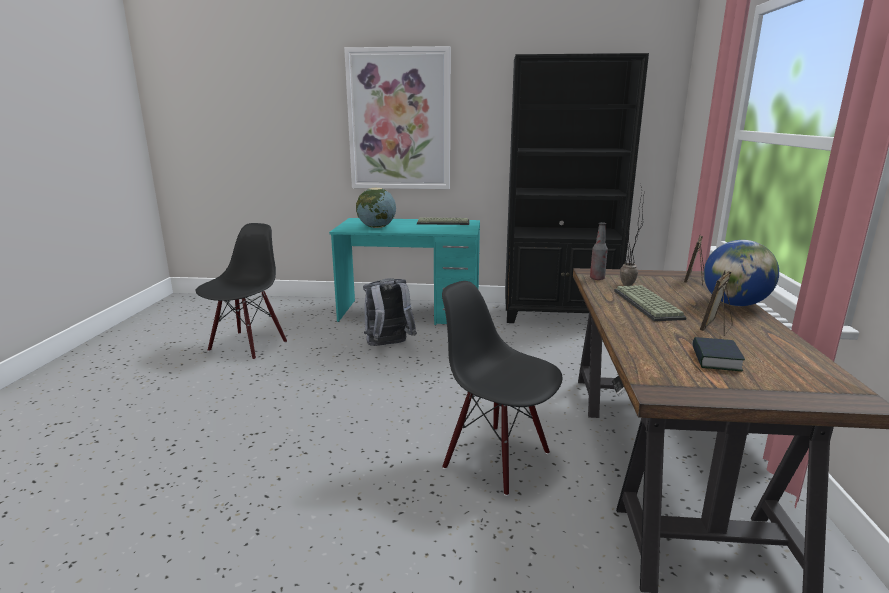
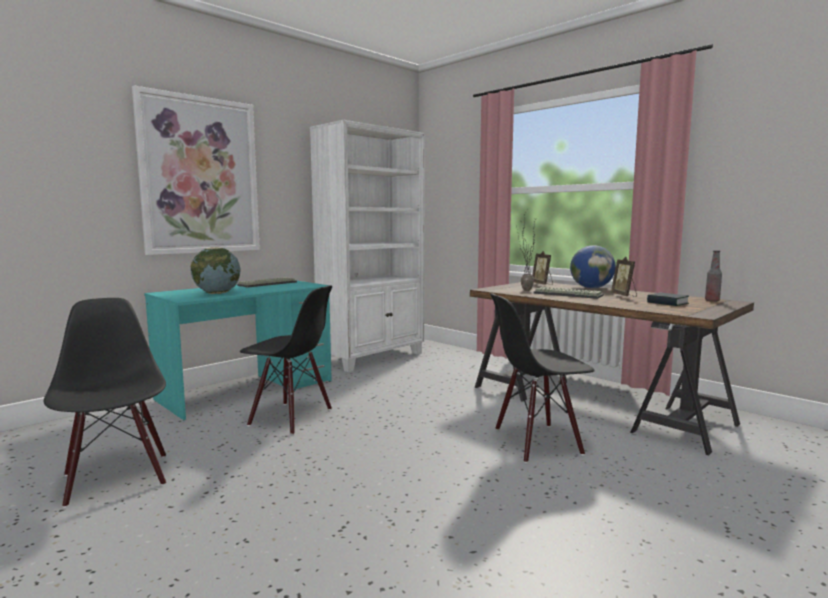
camera: 50 degrees left, 10 degrees down
grey backpack [363,278,417,346] -> black chair [240,285,332,435]
black bookcase [505,53,649,323] -> white bookcase [310,120,425,372]
bottle [590,222,608,280] -> bottle moved to [705,250,722,302]

